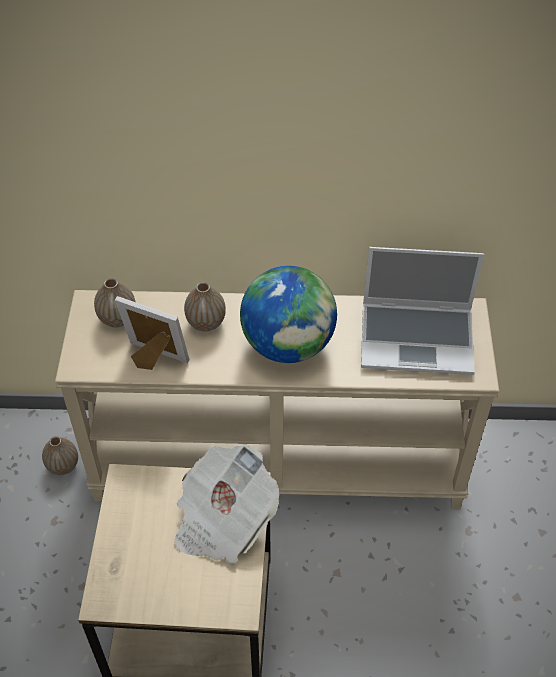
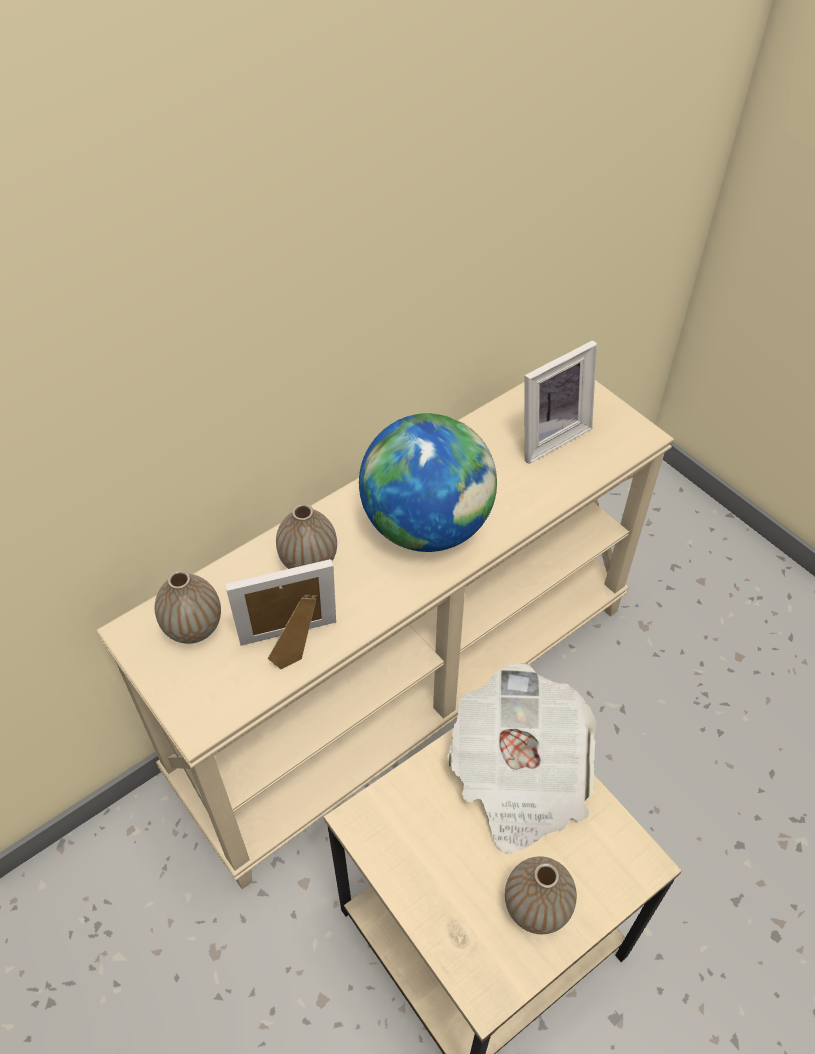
camera: 40 degrees left, 0 degrees up
vase [42,436,78,475] -> vase moved to [505,856,577,934]
laptop [361,247,484,375] -> picture frame [524,340,597,464]

